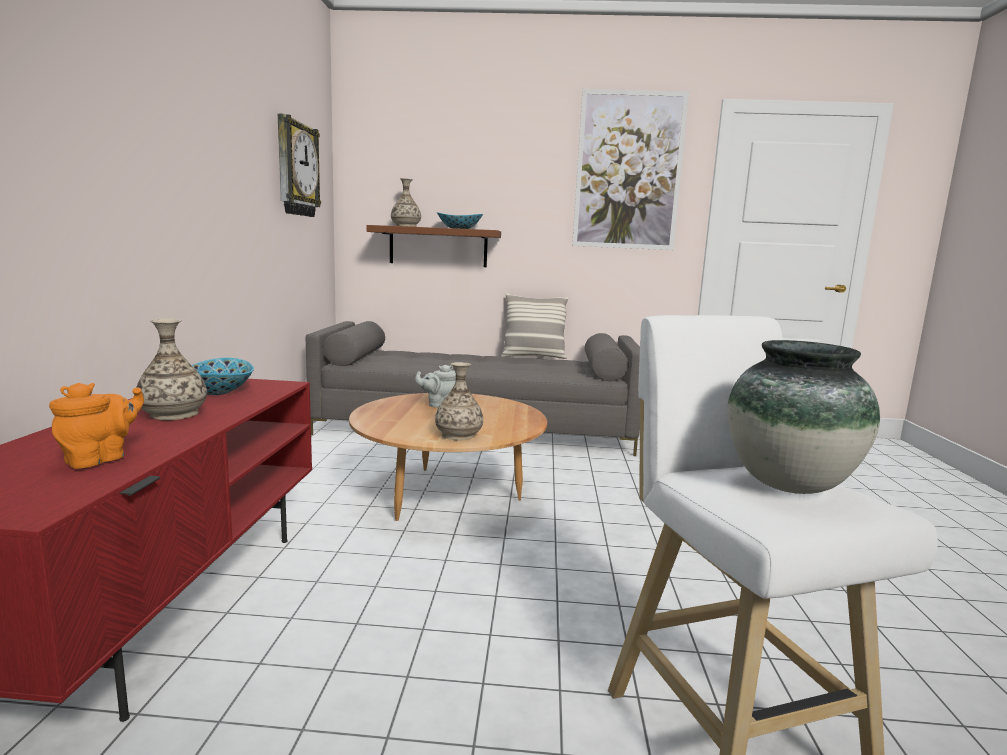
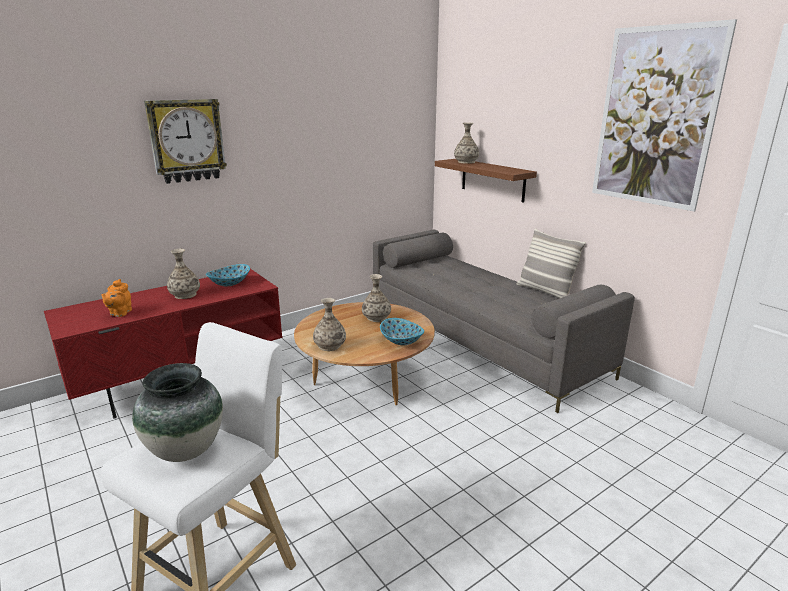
camera: 50 degrees right, 10 degrees up
orange teapot [49,383,144,469] -> orange teapot turned 105 degrees clockwise [102,279,132,317]
wall clock [278,114,321,217] -> wall clock moved to [144,99,227,184]
grey teapot [415,365,456,407] -> vase [362,274,391,322]
bowl [437,212,483,229] -> bowl moved to [380,318,424,345]

